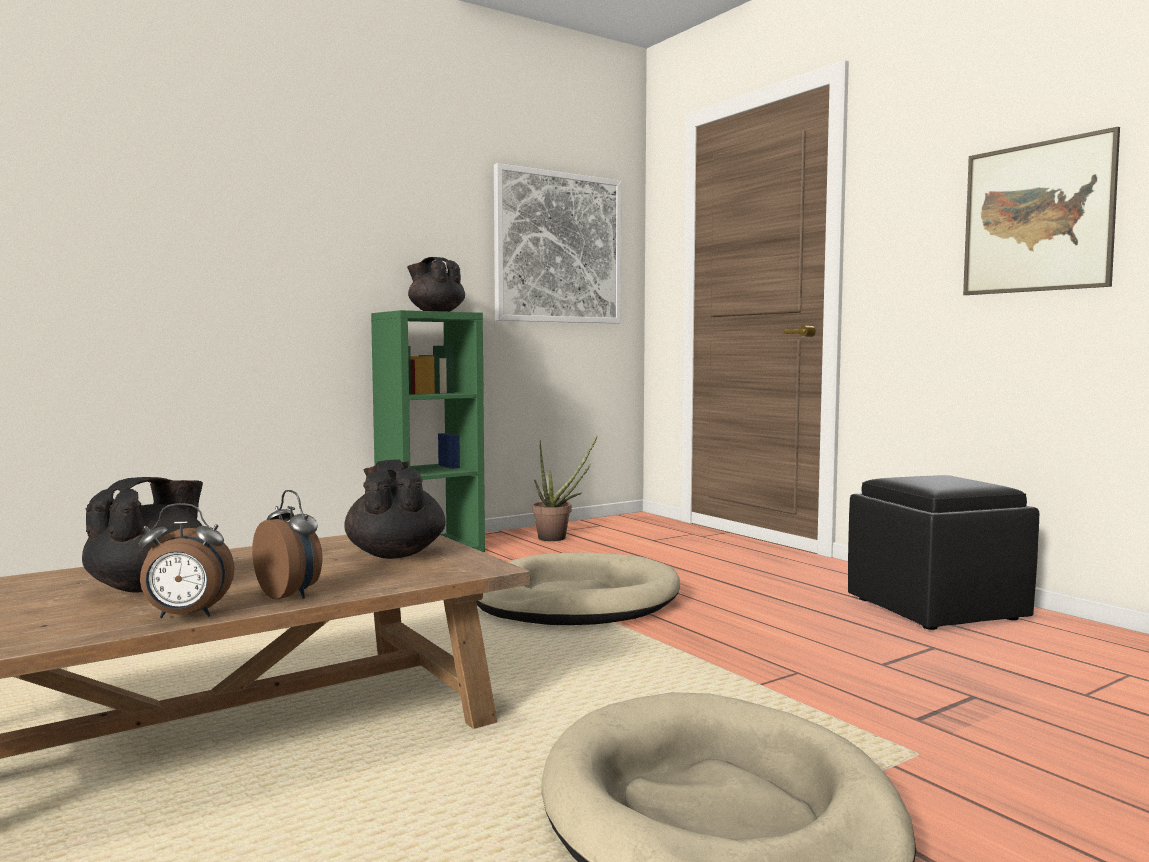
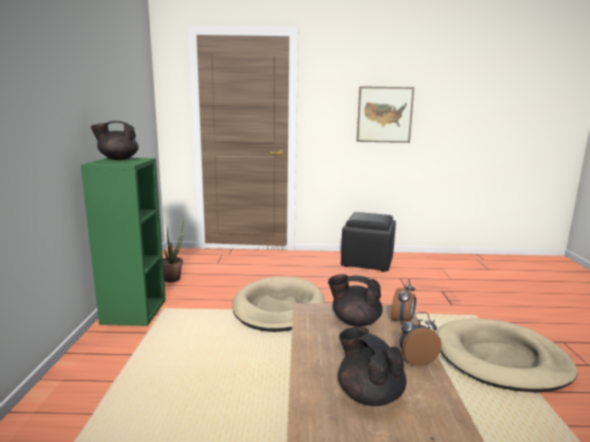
camera: 55 degrees left, 10 degrees up
alarm clock [139,503,235,618] -> alarm clock moved to [391,279,416,325]
picture [494,163,621,324] -> none

